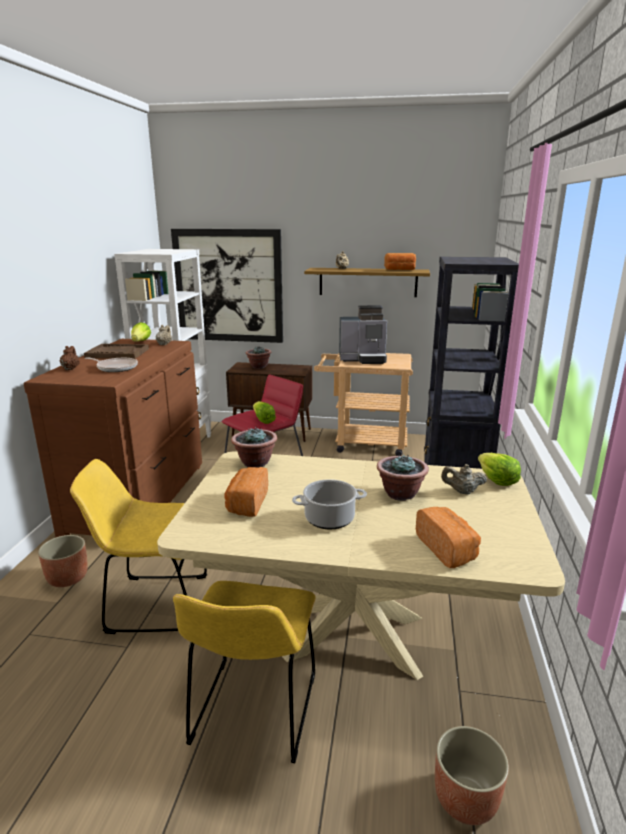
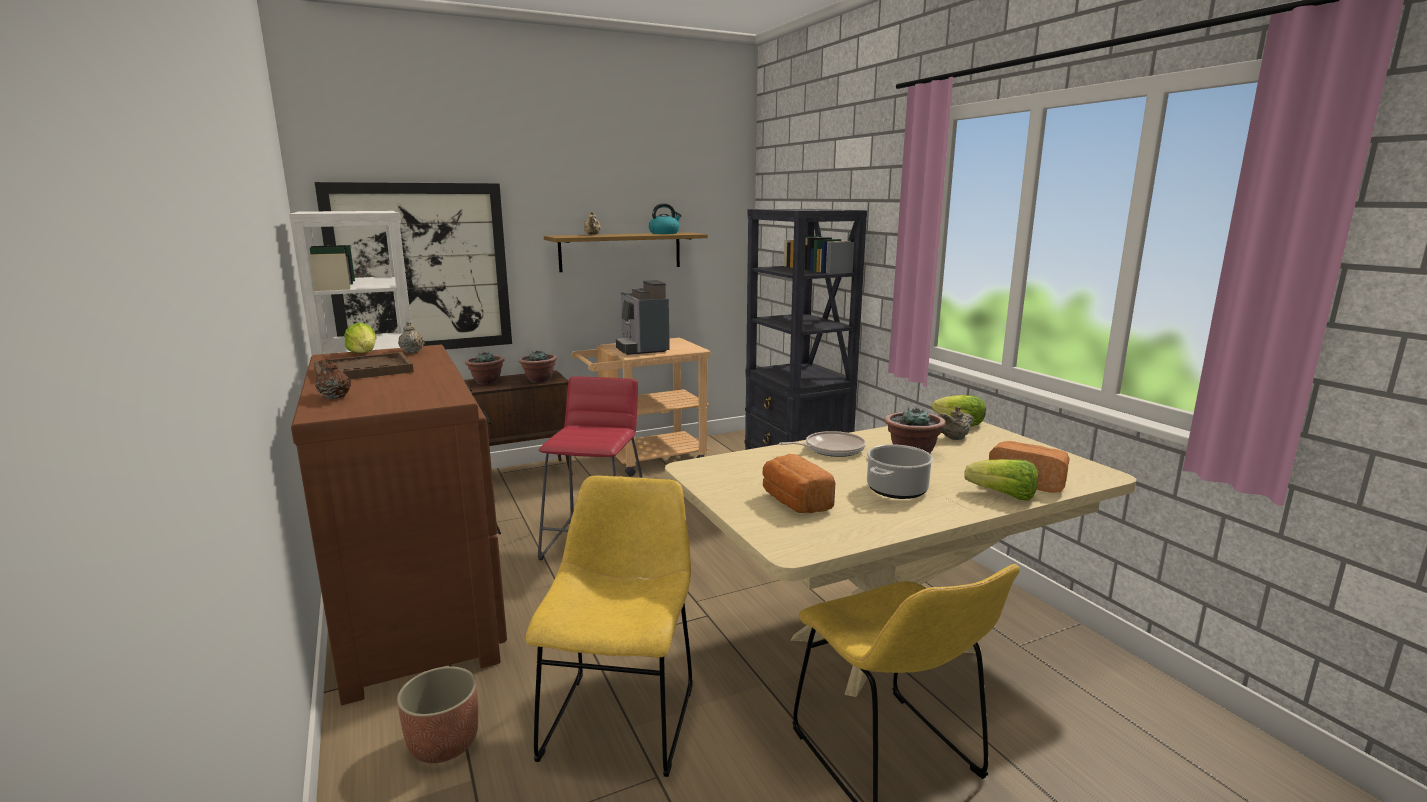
camera: 35 degrees left, 5 degrees down
yellow chair [70,459,207,634] -> yellow chair turned 135 degrees clockwise [525,475,693,777]
frying pan [85,357,138,372] -> frying pan moved to [779,431,866,457]
potted plant [231,427,277,467] -> potted plant moved to [519,350,557,383]
lettuce [253,401,276,424] -> lettuce moved to [964,459,1038,501]
coffee machine [339,305,387,364] -> coffee machine turned 105 degrees clockwise [616,280,670,355]
bread [384,253,416,270] -> kettle [649,203,682,234]
planter [435,726,509,825] -> none

